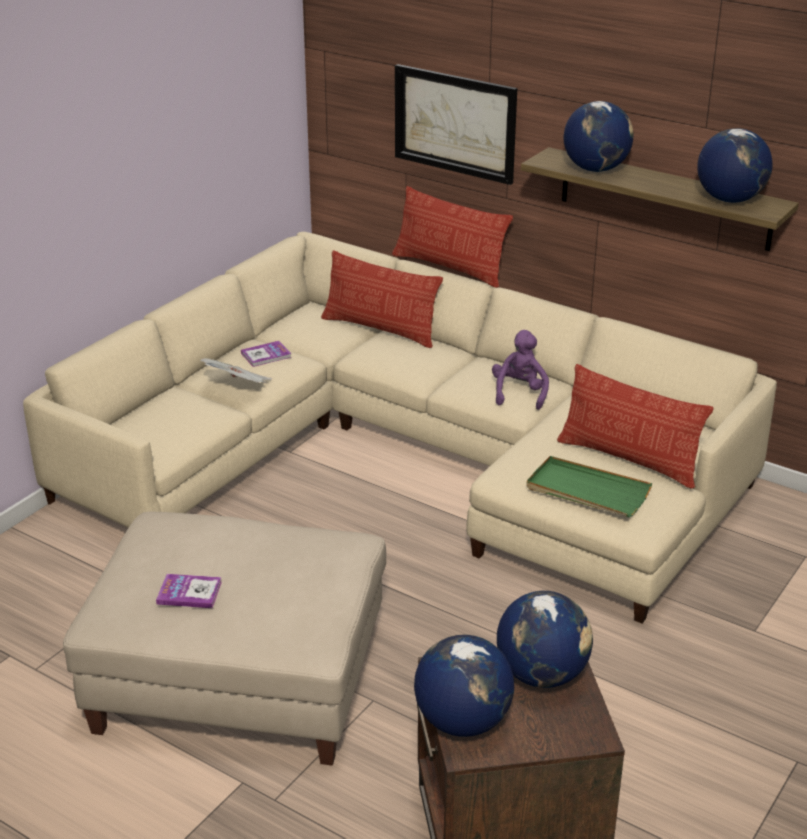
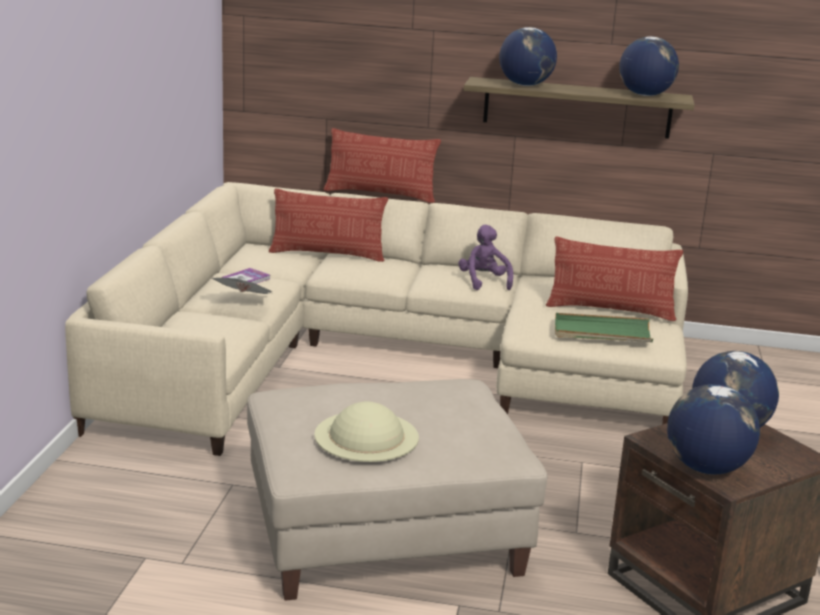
camera: 25 degrees left, 10 degrees down
book [156,574,222,608] -> beige hat [314,402,419,462]
picture [395,64,517,185] -> none

